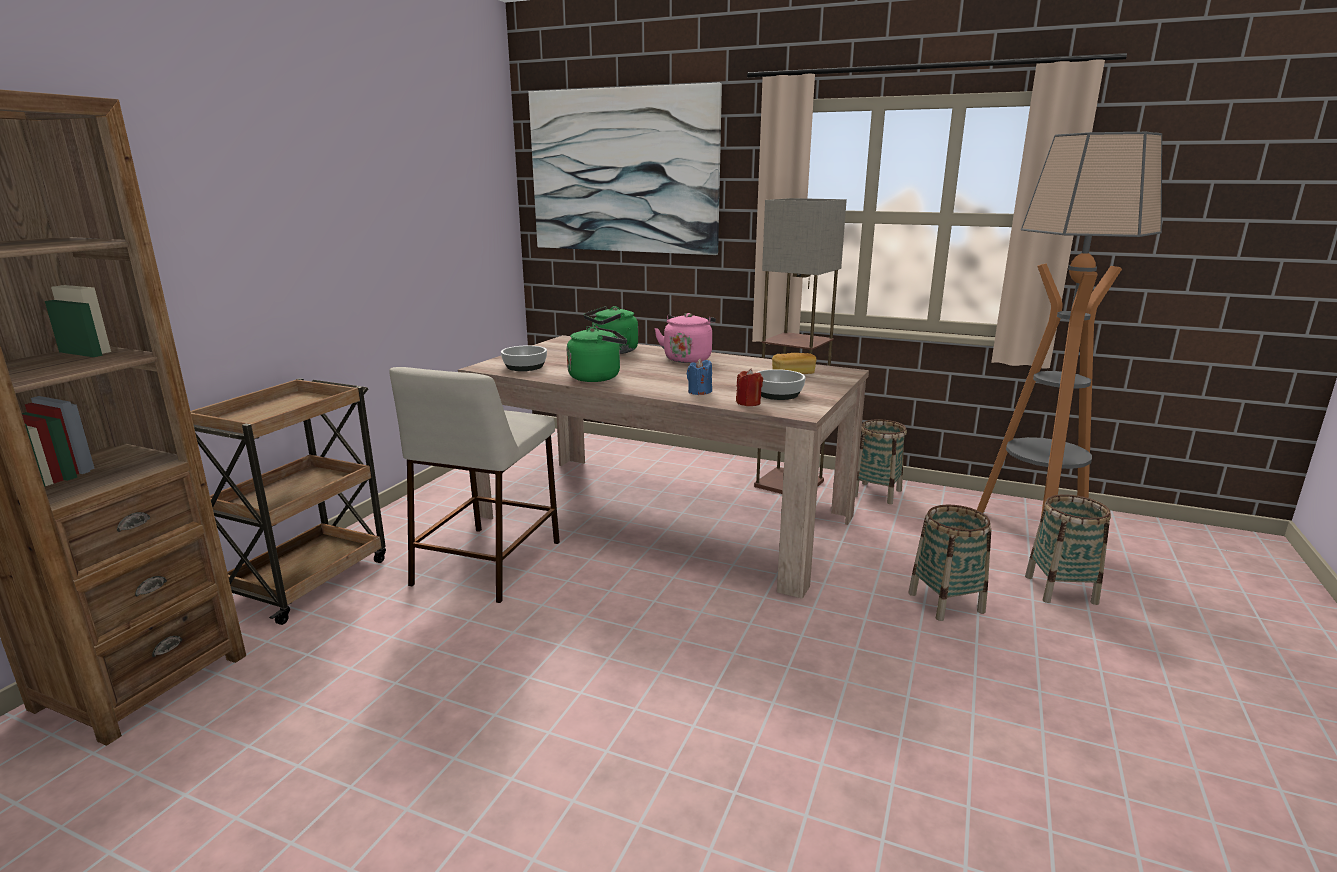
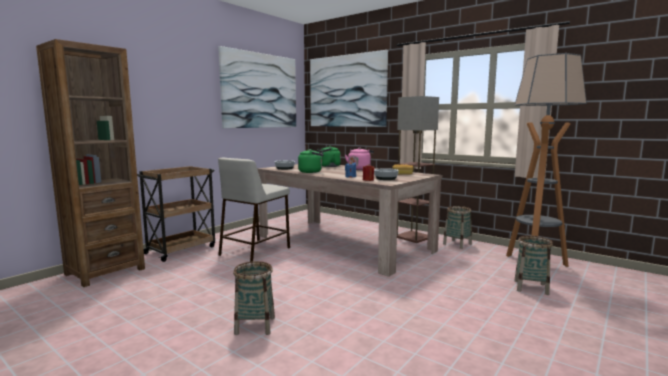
camera: 15 degrees right, 10 degrees down
basket [908,505,991,621] -> basket moved to [233,261,275,335]
none -> picture [218,46,296,128]

